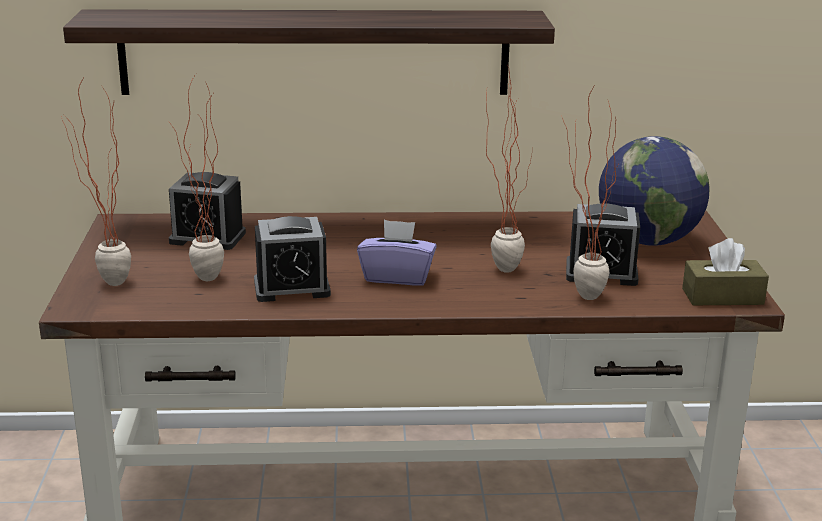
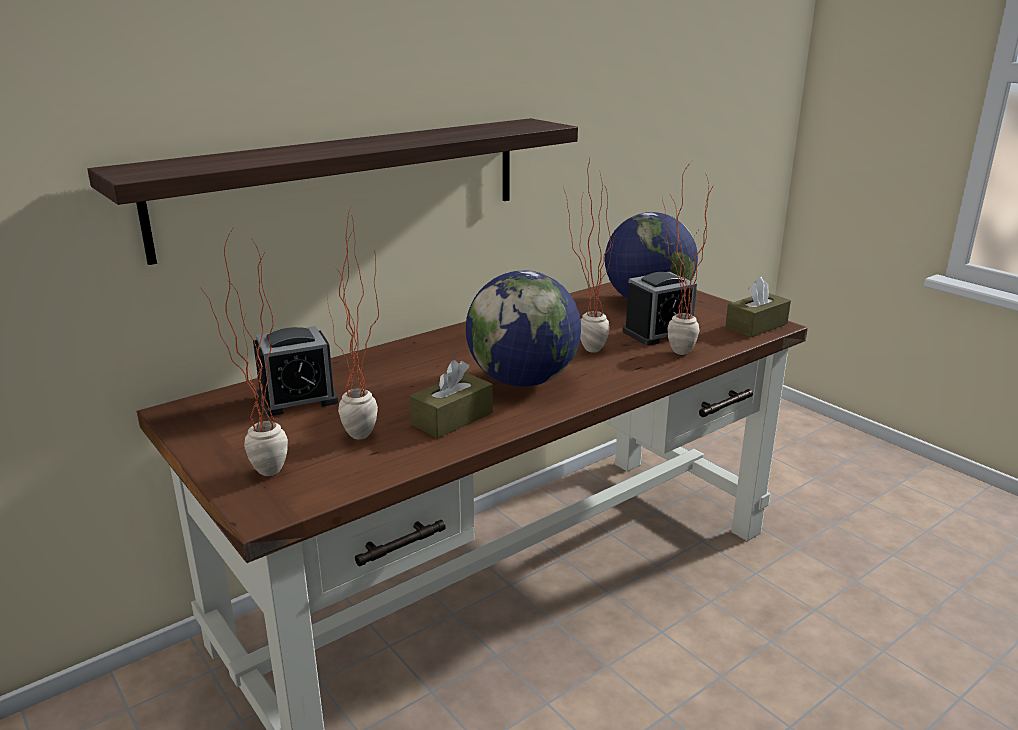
camera: 35 degrees left, 0 degrees up
alarm clock [254,216,331,302] -> brown tissue box [410,360,493,438]
purple tissue box [357,220,437,286] -> globe [466,271,581,387]

